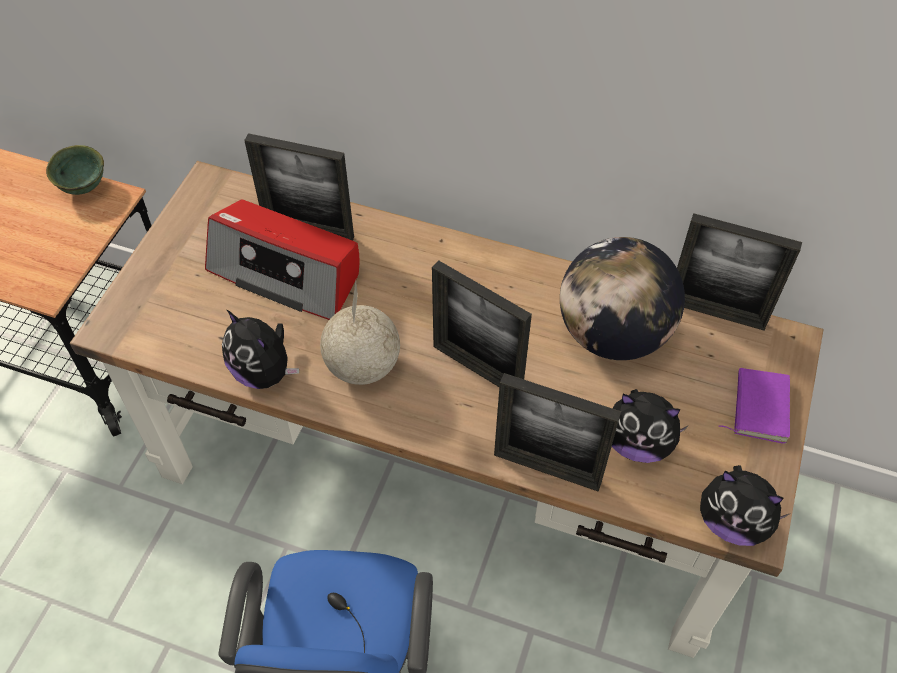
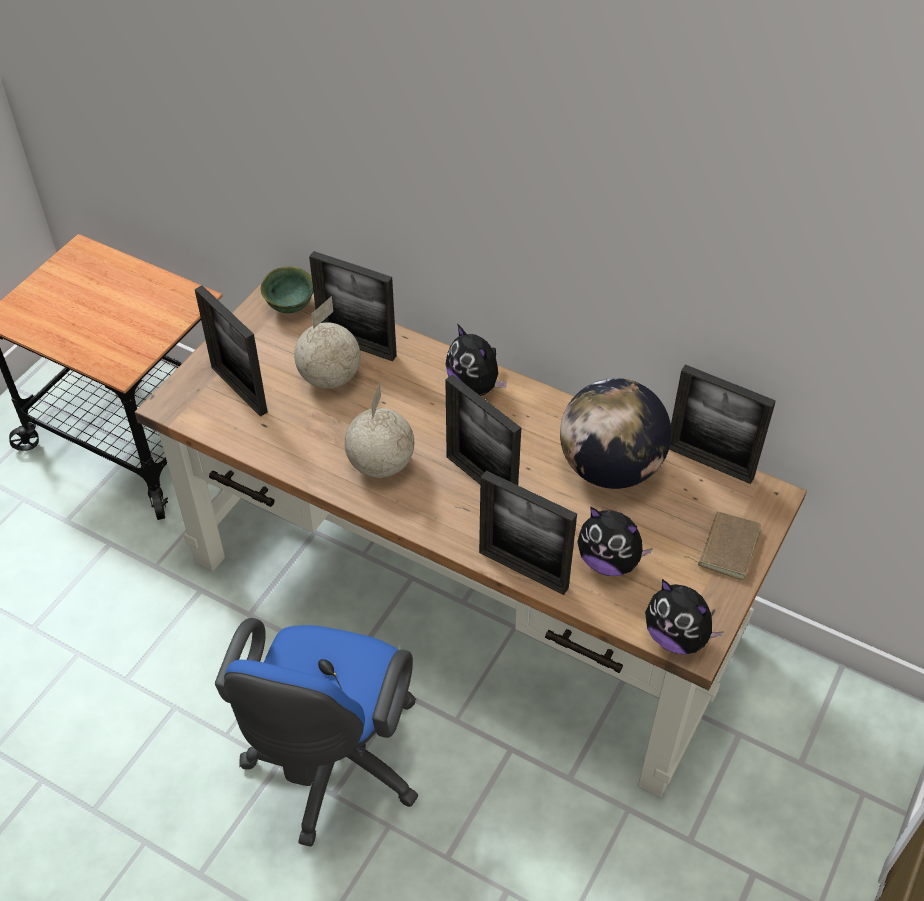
camera: 10 degrees right, 5 degrees down
green bowl [46,145,104,195] -> green bowl moved to [261,267,313,313]
radio [205,199,359,320] -> globe [294,296,360,389]
plush toy [222,310,299,389] -> plush toy moved to [446,324,507,396]
purple book [718,368,790,444] -> brown book [684,511,761,581]
none -> picture frame [195,285,268,417]

